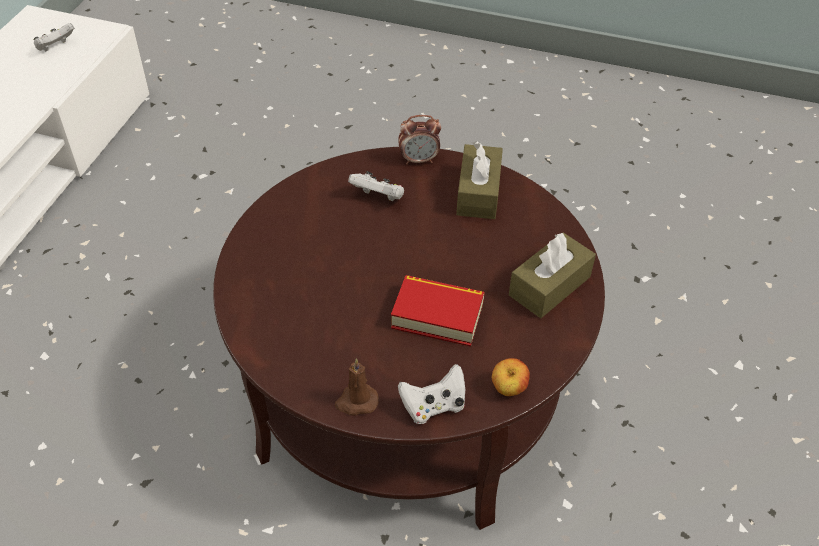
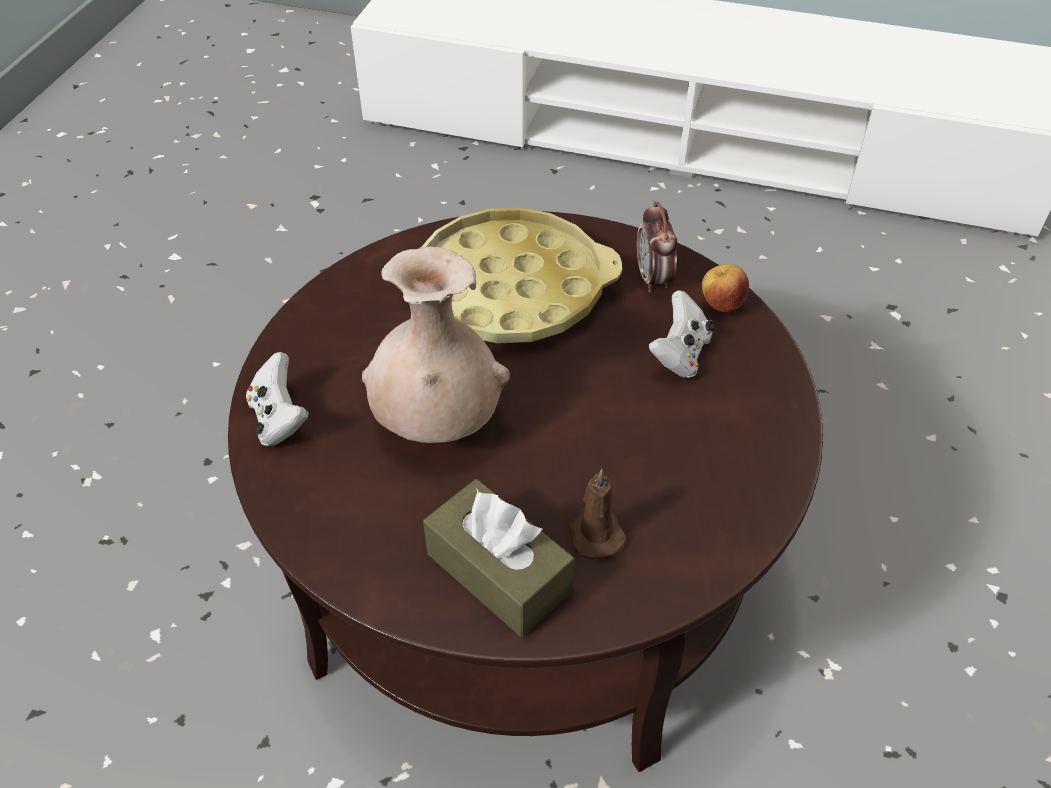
camera: 90 degrees right, 0 degrees up
white game controller [33,23,74,51] -> none
brown candle [335,359,379,416] -> brown candle moved to [569,469,626,560]
book [391,275,485,347] -> beige vase [362,247,510,443]
alarm clock [398,115,441,165] -> alarm clock moved to [637,201,677,292]
brown tissue box [456,141,503,219] -> none
apple [492,358,530,396] -> apple moved to [702,264,749,312]
none -> yellow tray [422,208,622,344]

